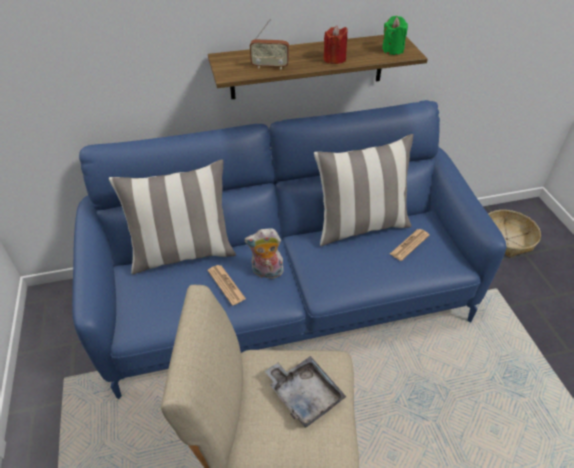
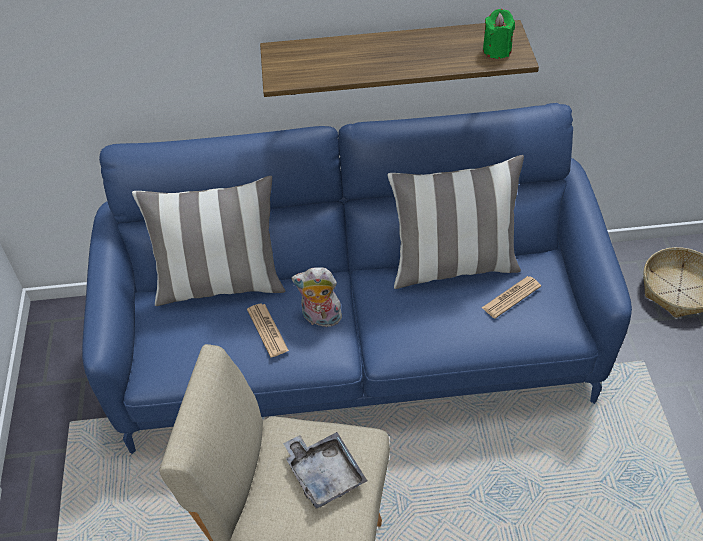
camera: 10 degrees right, 5 degrees up
radio [250,19,289,69] -> none
red candle [323,25,348,64] -> none

